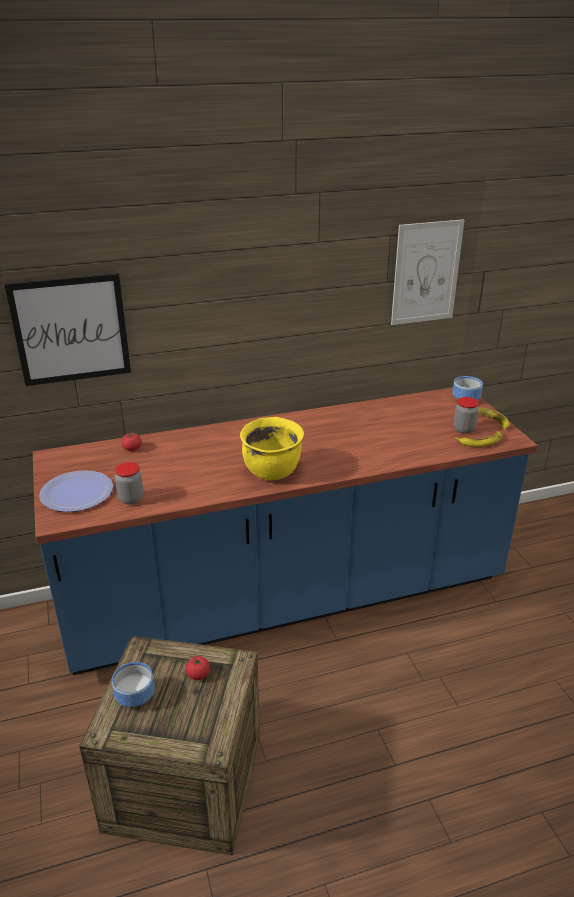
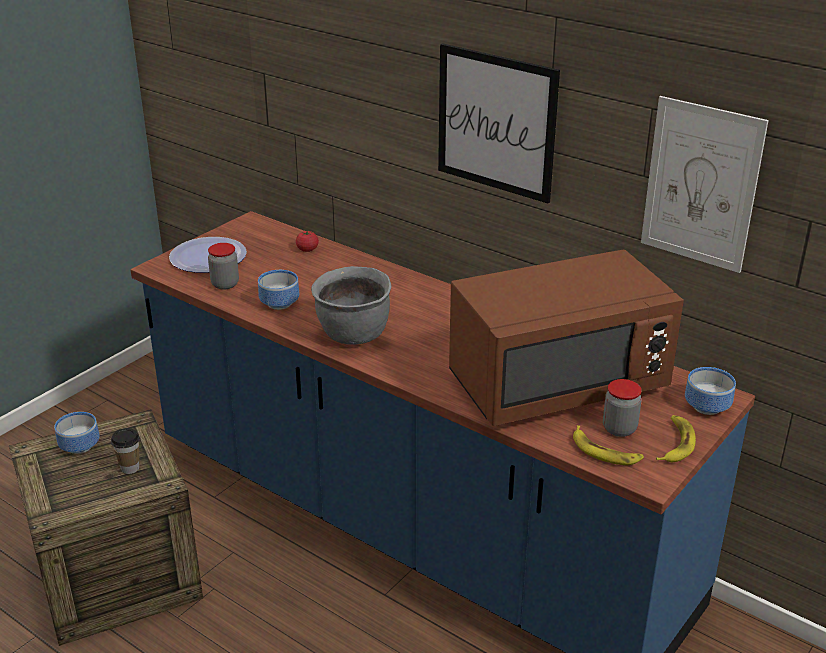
camera: 55 degrees right, 0 degrees up
picture [5,273,131,386] -> picture moved to [438,43,560,204]
tomato [186,656,210,680] -> cup [111,428,140,474]
yellow cooking pot [240,417,304,480] -> grey cooking pot [311,266,391,345]
none -> bowl [258,270,299,310]
none -> brown microwave [449,250,684,426]

